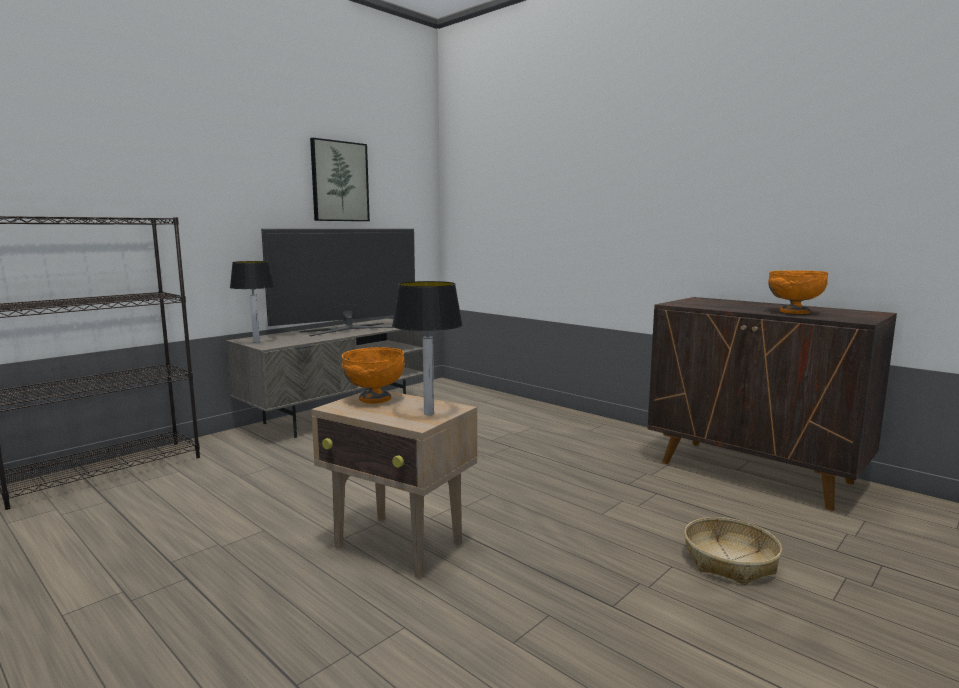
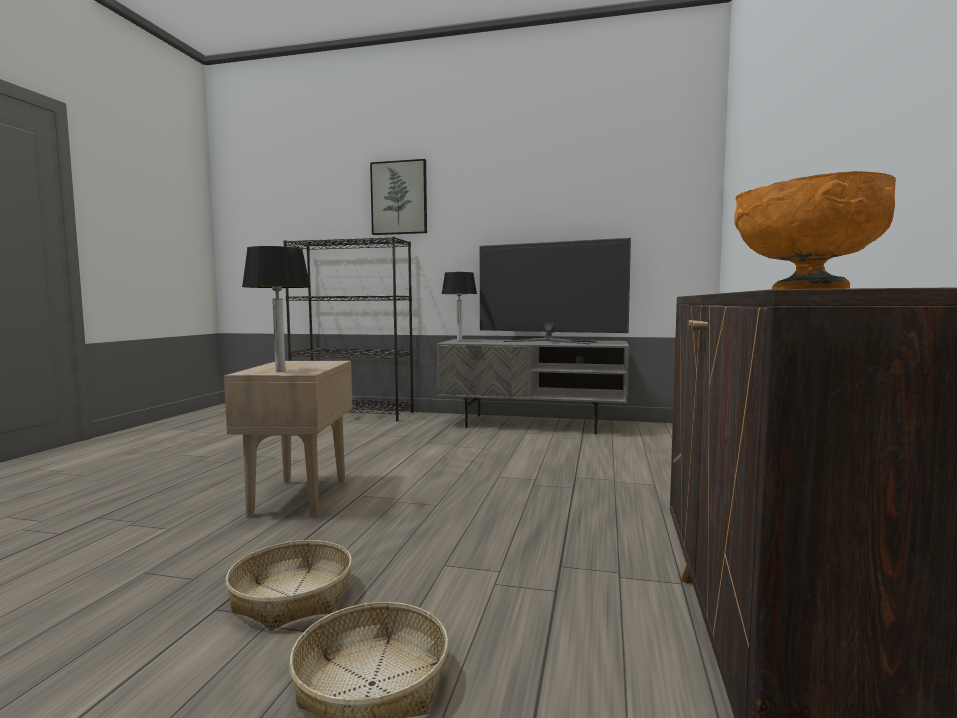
camera: 60 degrees right, 5 degrees down
picture [310,138,370,221] -> picture moved to [370,159,427,235]
orange bowl [342,347,405,404] -> none
none -> basket [226,540,352,630]

